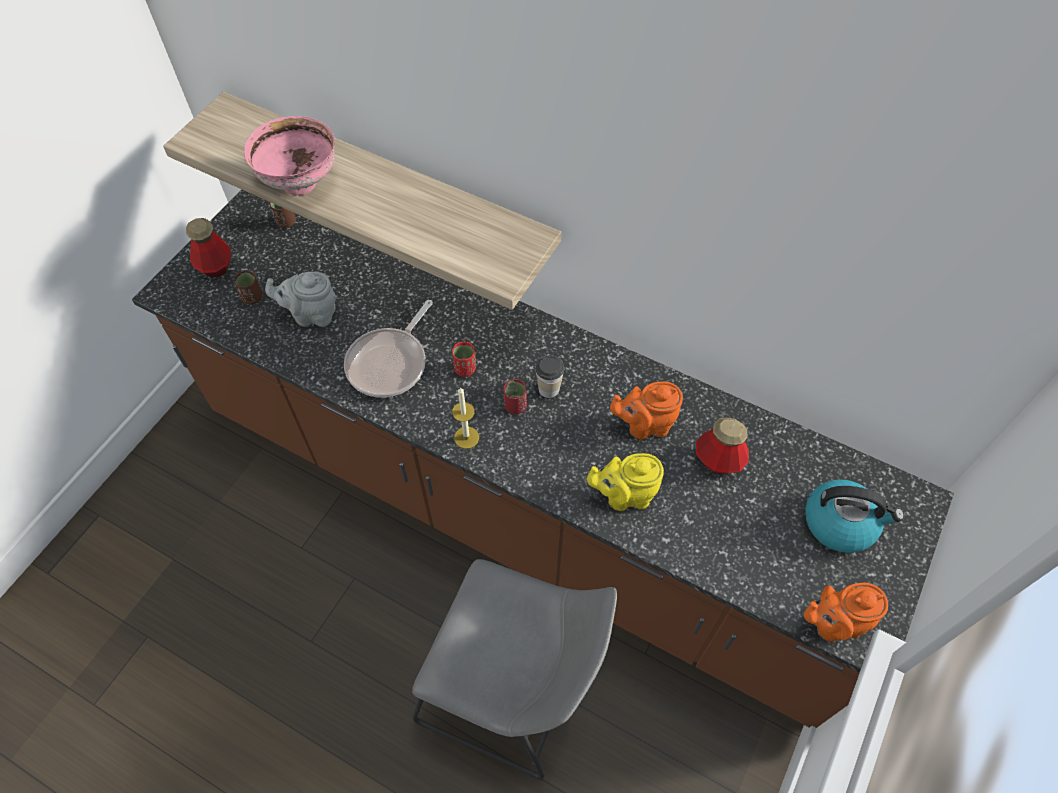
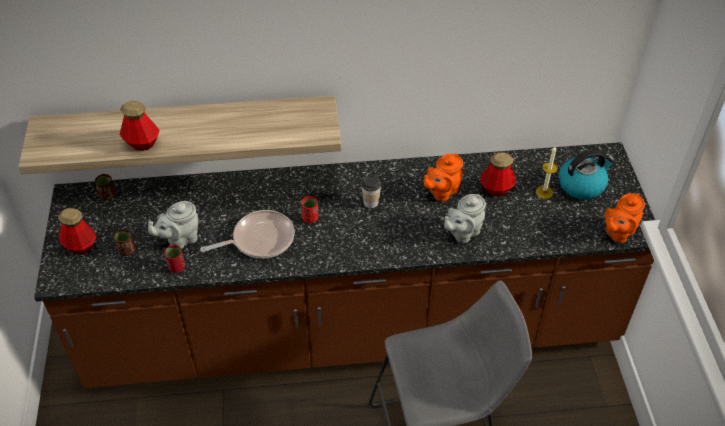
camera: 35 degrees left, 10 degrees down
pink bowl [244,116,335,195] -> bottle [120,101,159,151]
frying pan [344,300,433,398] -> frying pan turned 105 degrees counterclockwise [200,210,295,259]
candle [452,387,479,449] -> candle moved to [536,147,558,199]
red cup [503,379,527,414] -> red cup moved to [164,245,185,273]
yellow teapot [587,453,664,511] -> grey teapot [444,194,486,243]

